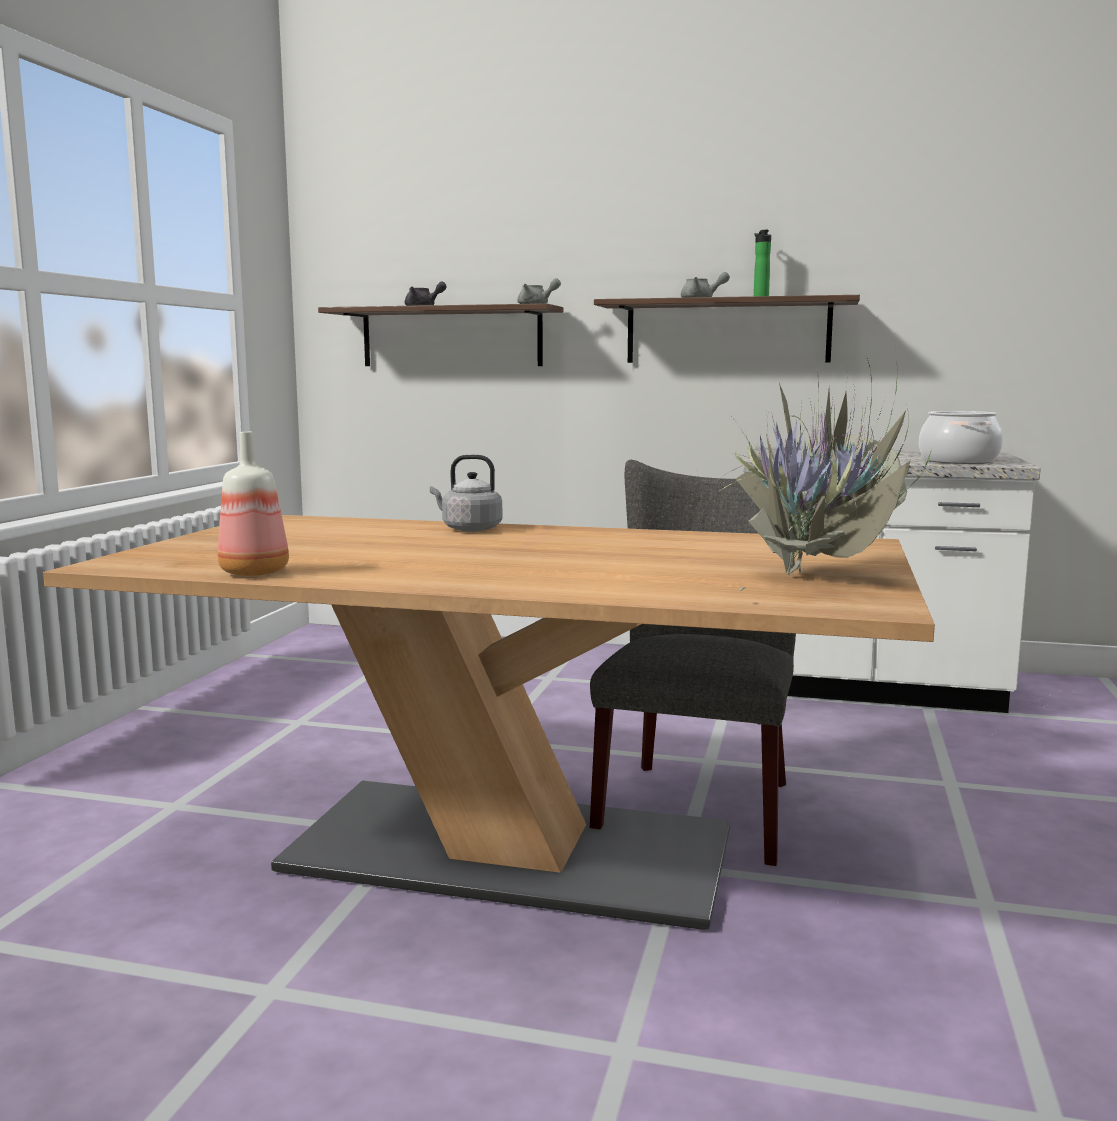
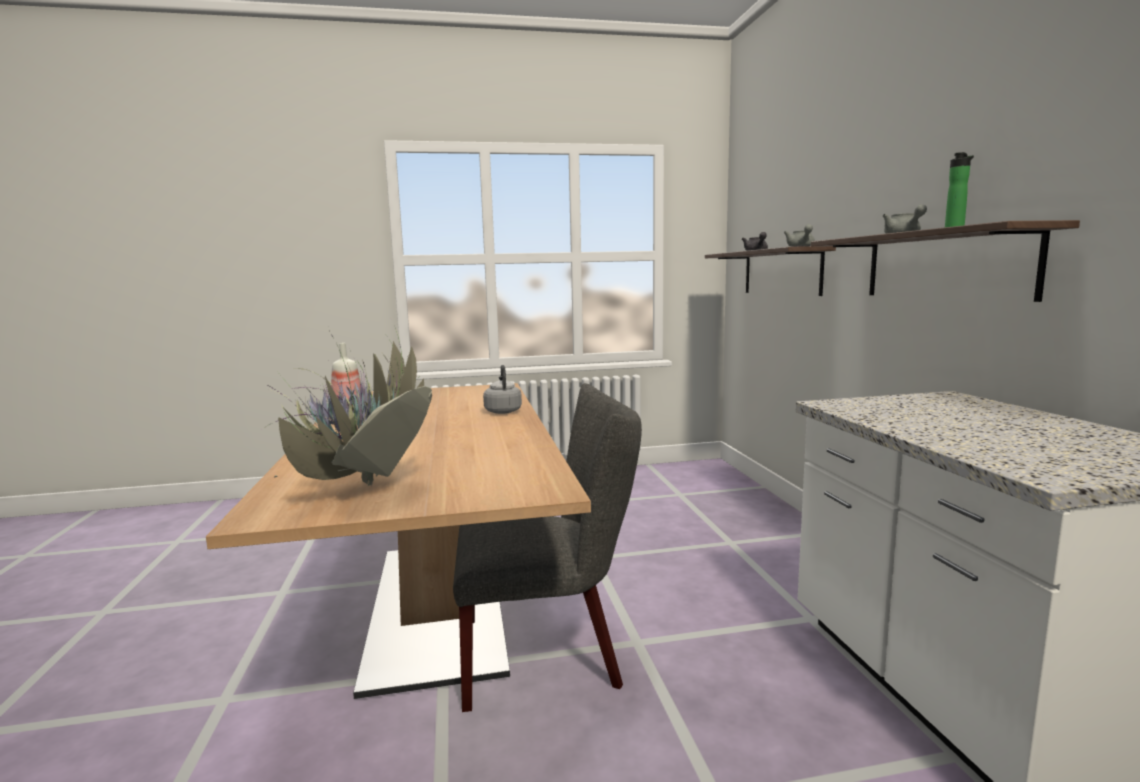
camera: 65 degrees right, 0 degrees up
cooking pot [919,411,1003,464] -> none

